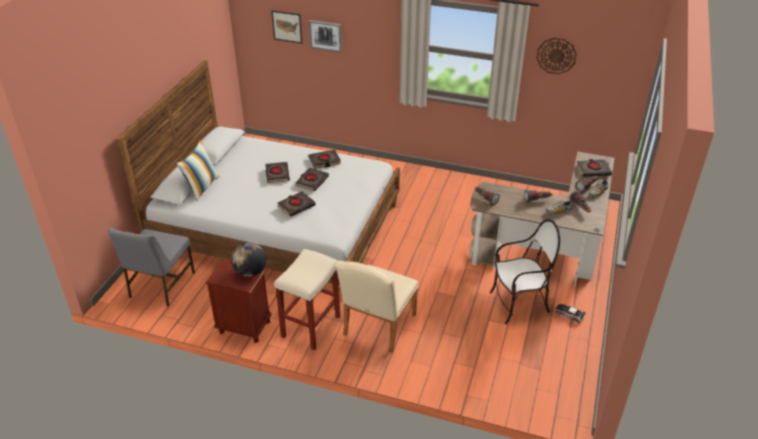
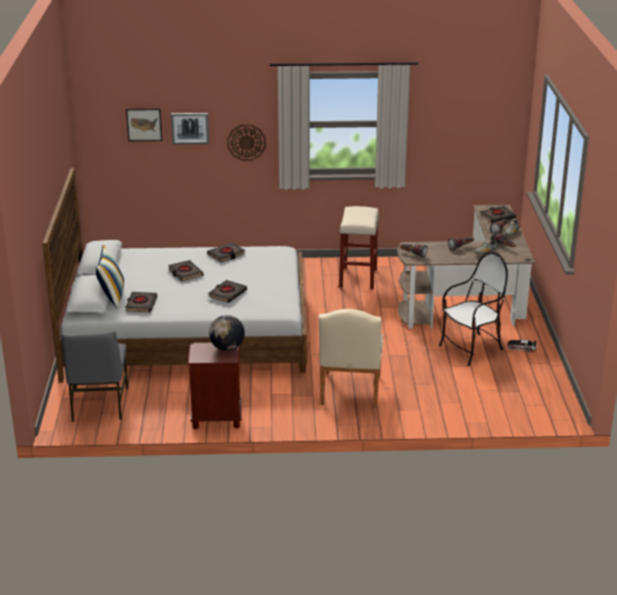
camera: 20 degrees left, 10 degrees down
beige stool [274,249,341,351] -> beige stool moved to [339,206,379,290]
black book [295,168,329,191] -> black book moved to [125,292,157,312]
wall clock [536,37,577,74] -> wall clock moved to [227,124,266,161]

